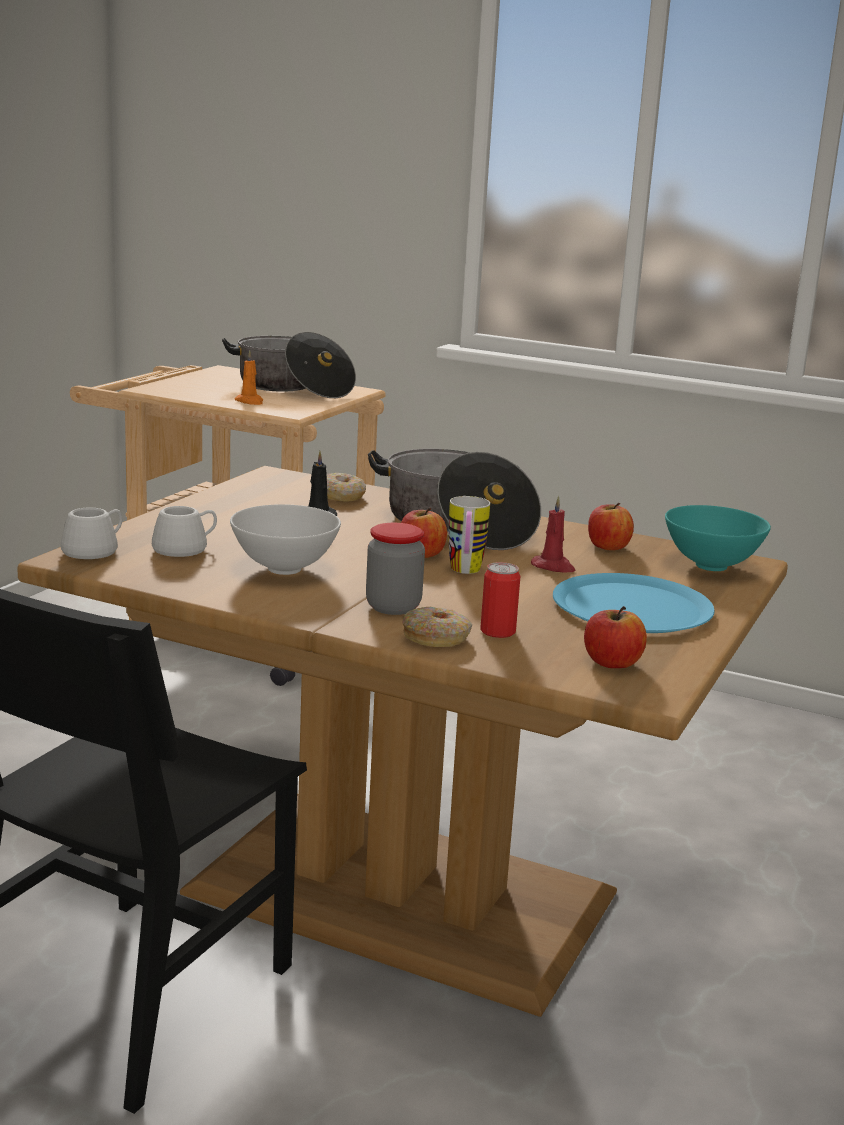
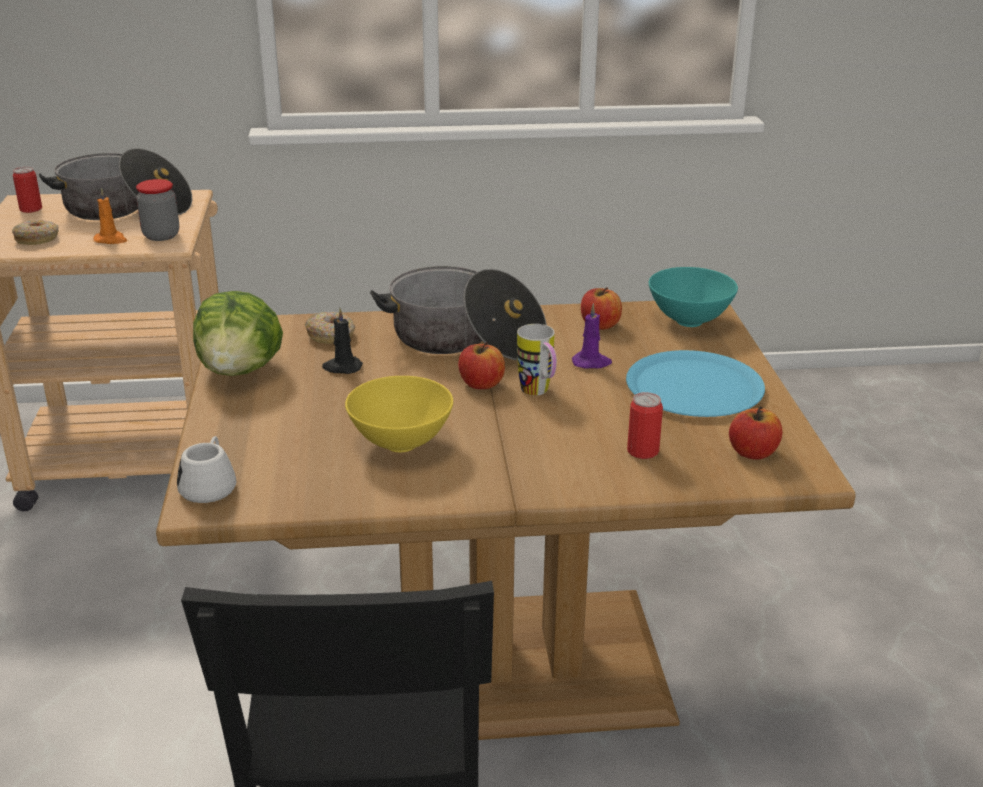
camera: 30 degrees left, 10 degrees up
white mug [152,506,217,557] -> none
white bowl [230,504,341,575] -> yellow bowl [345,376,453,452]
jar [366,523,425,615] -> jar moved to [136,179,179,241]
donut [402,607,472,647] -> donut moved to [12,220,59,245]
red candle [531,496,575,573] -> purple candle [572,303,612,368]
none -> can [13,167,42,213]
none -> lettuce [193,291,283,376]

